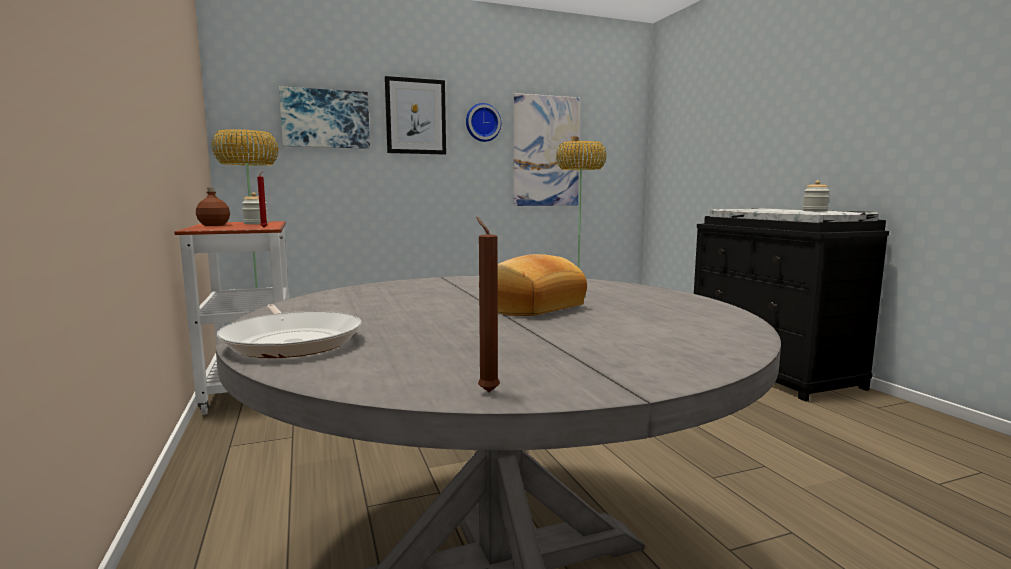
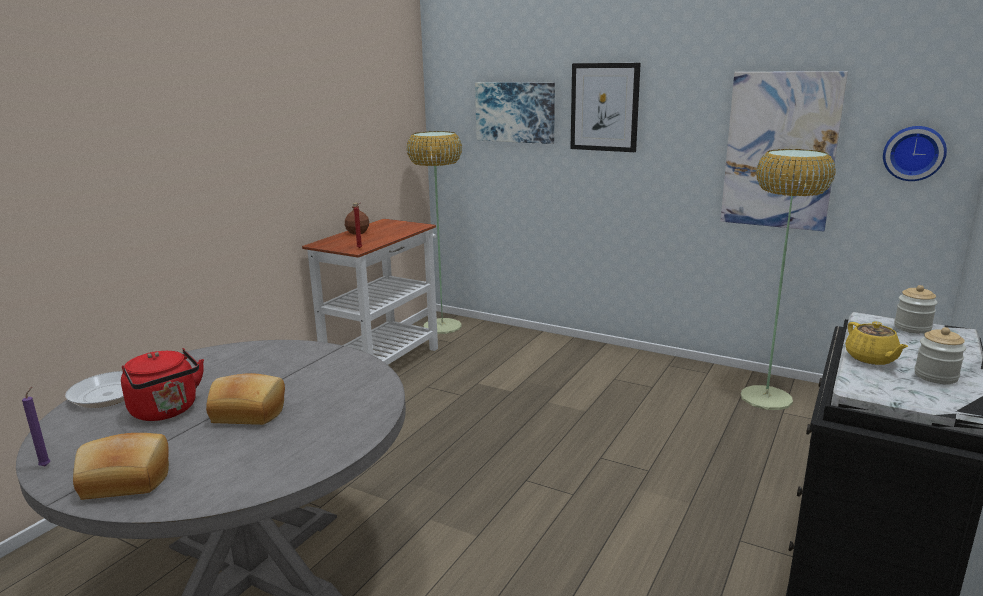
camera: 50 degrees right, 10 degrees up
jar [242,192,268,225] -> jar moved to [894,285,938,334]
wall clock [466,103,501,142] -> wall clock moved to [883,126,947,181]
brown candle [476,217,500,392] -> purple candle [22,387,50,467]
none -> bread [73,433,169,500]
none -> red kettle [121,348,204,421]
none -> yellow teapot [845,321,908,365]

